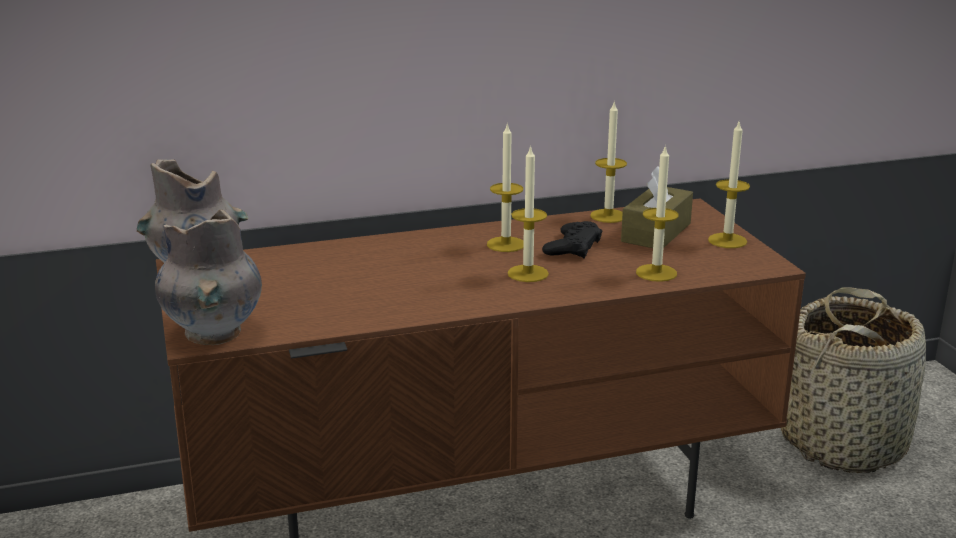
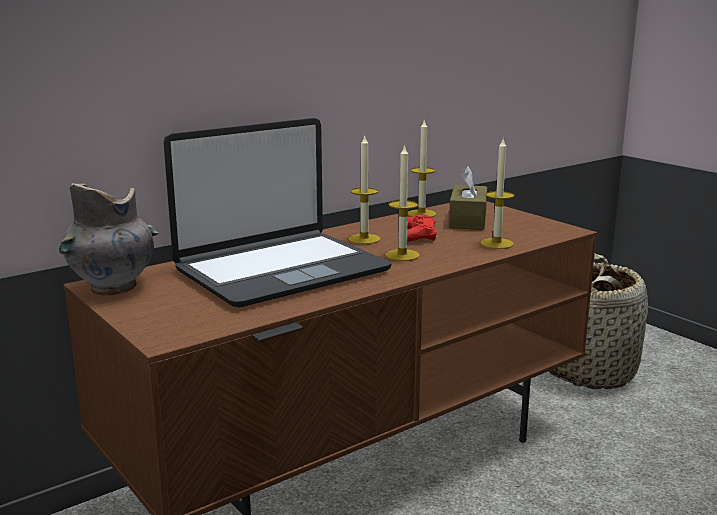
camera: 20 degrees left, 5 degrees down
grey vase [155,209,262,345] -> none
black game controller [542,221,602,259] -> red game controller [407,214,437,242]
candle [708,122,750,248] -> none
none -> laptop [163,118,392,308]

